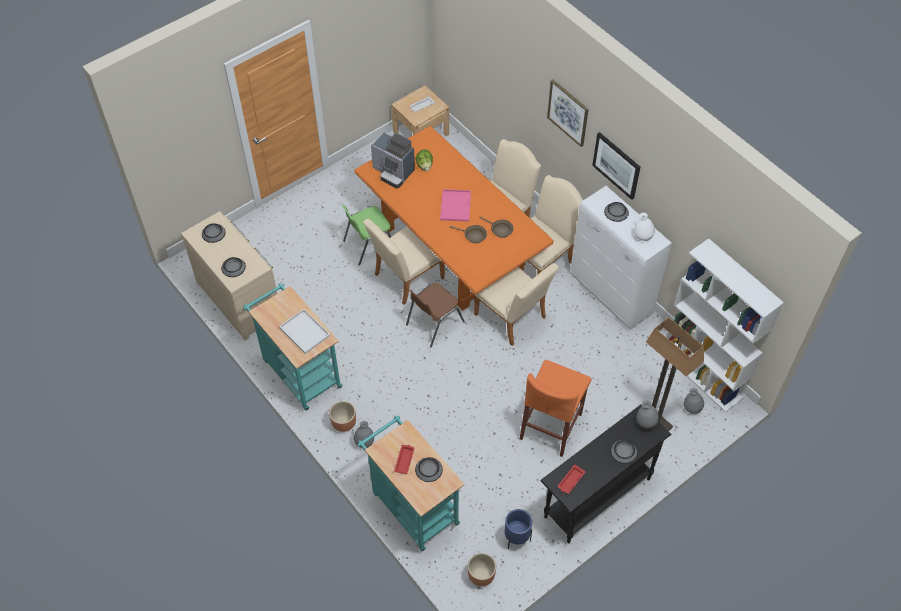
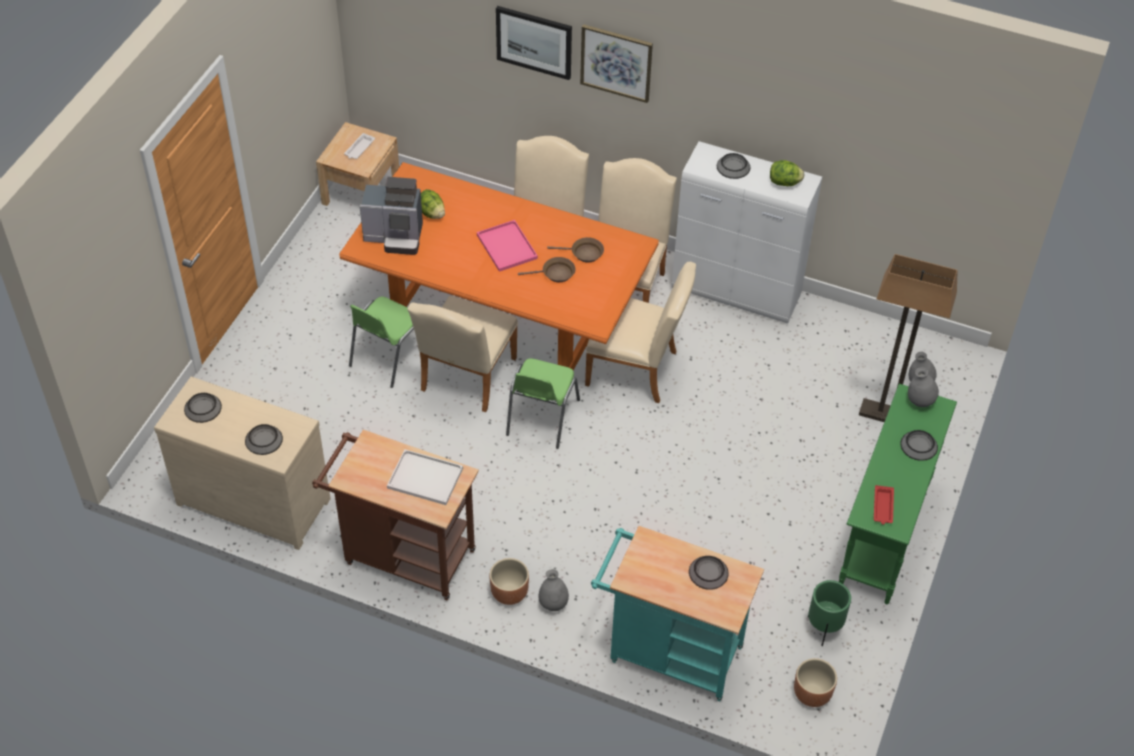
camera: 30 degrees left, 5 degrees down
turquoise cart [243,283,342,411] -> brown cart [312,430,479,600]
red tray [394,445,415,474] -> none
brown chair [406,283,465,347] -> green chair [506,358,580,449]
blue planter [504,509,532,549] -> green planter [808,580,851,646]
orange stool [520,360,591,457] -> none
black console table [540,405,671,543] -> green console table [839,384,957,604]
picture [592,132,640,200] -> picture moved to [496,6,572,80]
white vase [634,213,655,241] -> lettuce [770,160,804,186]
white bookcase [665,238,784,413] -> none

